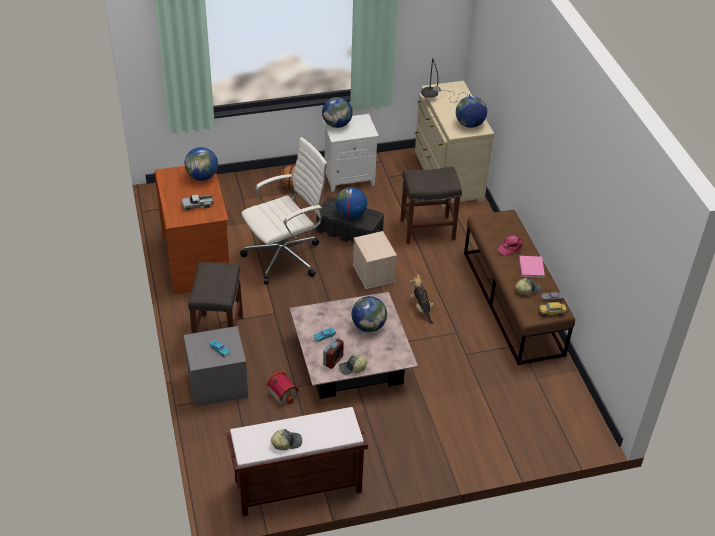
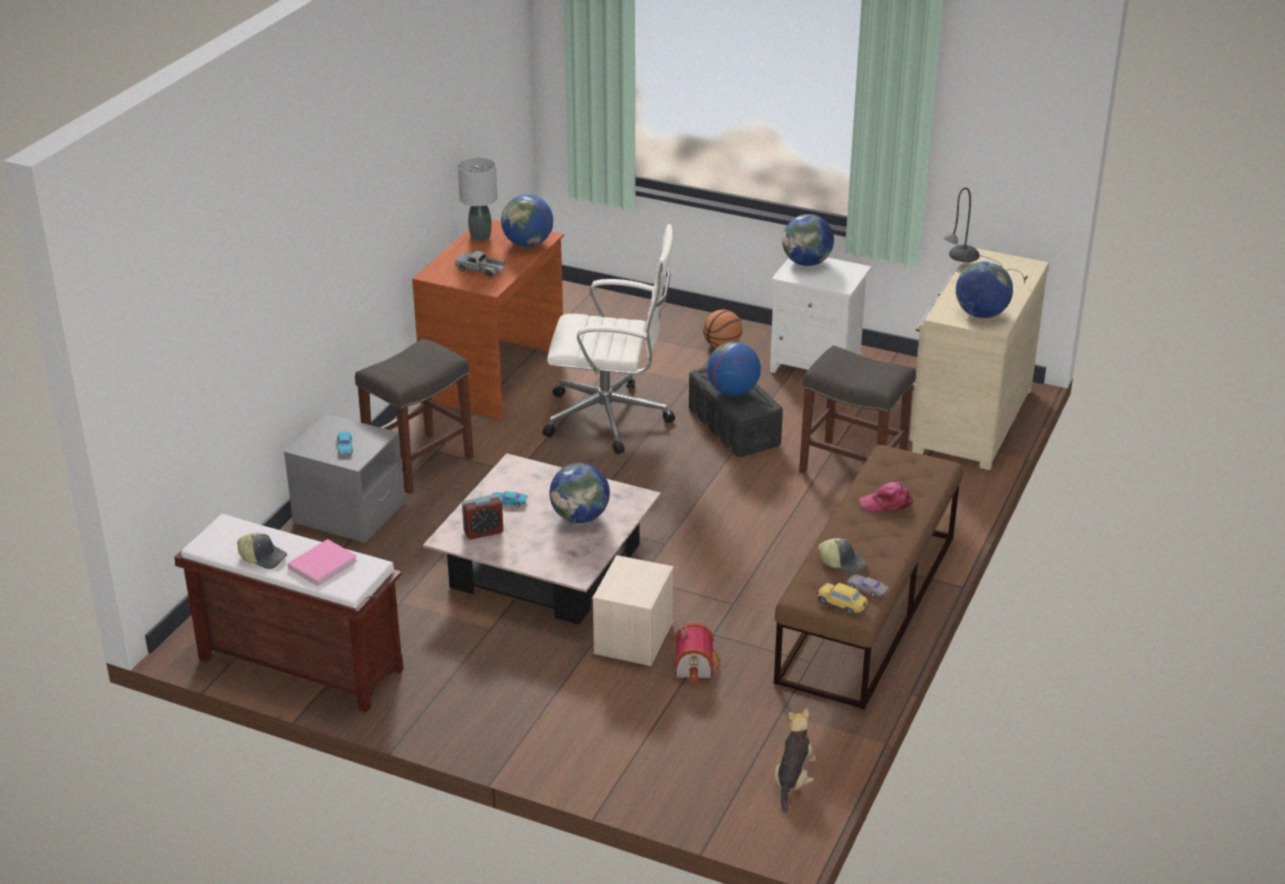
camera: 40 degrees right, 10 degrees down
toy house [267,371,299,405] -> toy house moved to [674,623,721,683]
cap [339,355,367,375] -> none
beige storage box [353,231,397,289] -> beige storage box moved to [593,555,674,666]
plush toy [410,274,434,324] -> plush toy moved to [774,708,816,814]
pink book [519,256,545,278] -> pink book moved to [287,539,358,586]
none -> grey table lamp [458,157,497,241]

